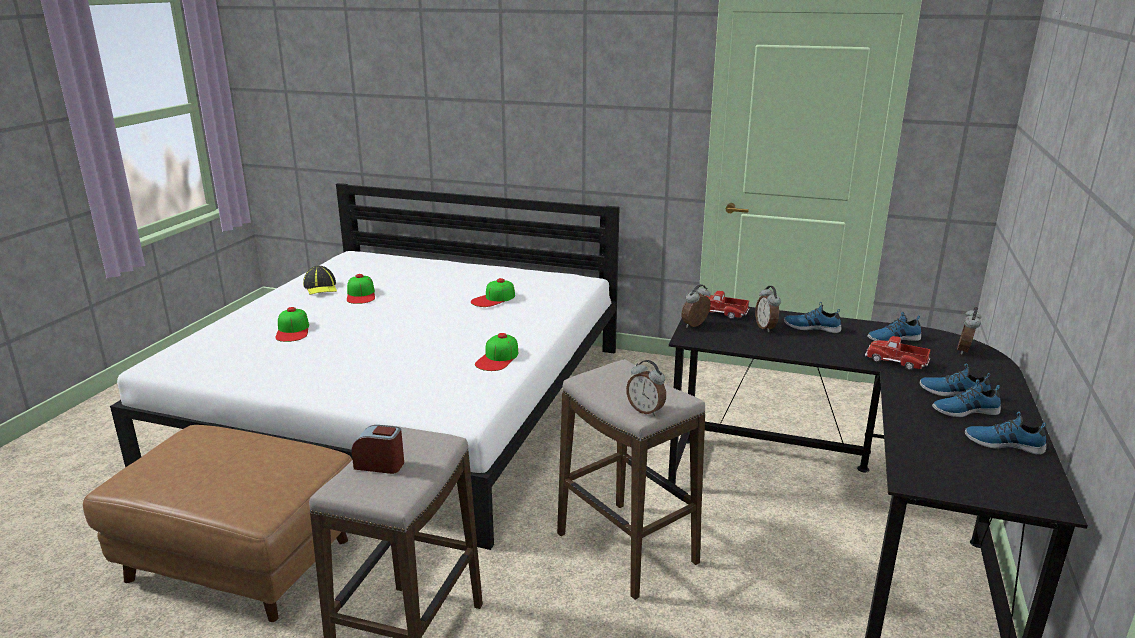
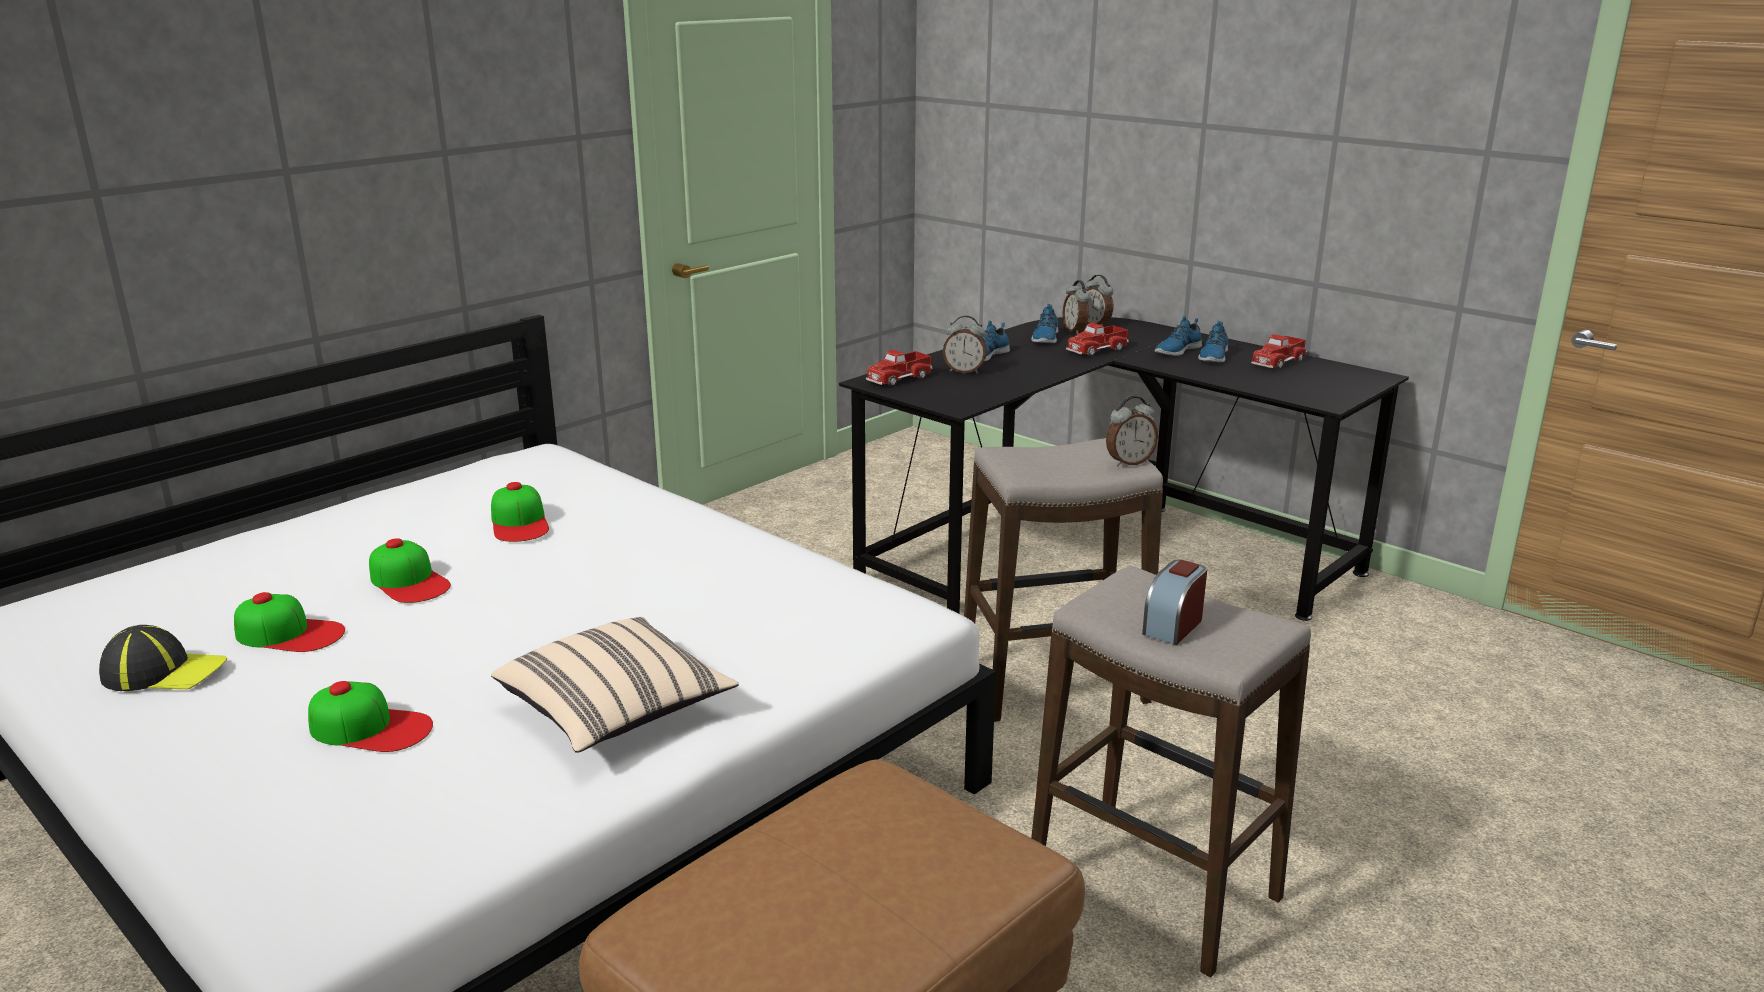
camera: 65 degrees left, 0 degrees up
cap [475,333,518,371] -> cap moved to [369,538,451,603]
alarm clock [682,284,711,327] -> alarm clock moved to [1062,280,1091,334]
shoe [965,412,1046,455] -> toy truck [1251,334,1307,369]
none -> beige pillow [491,617,739,753]

